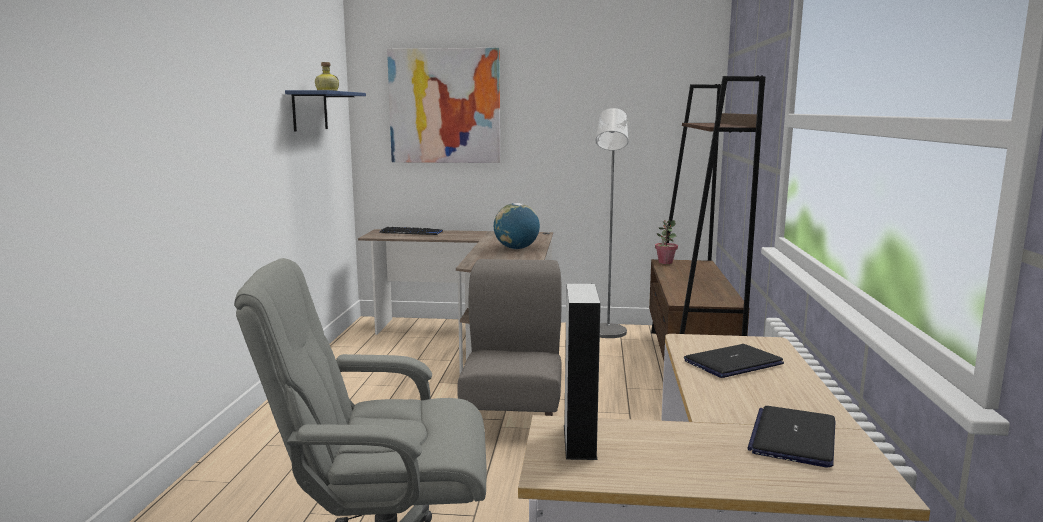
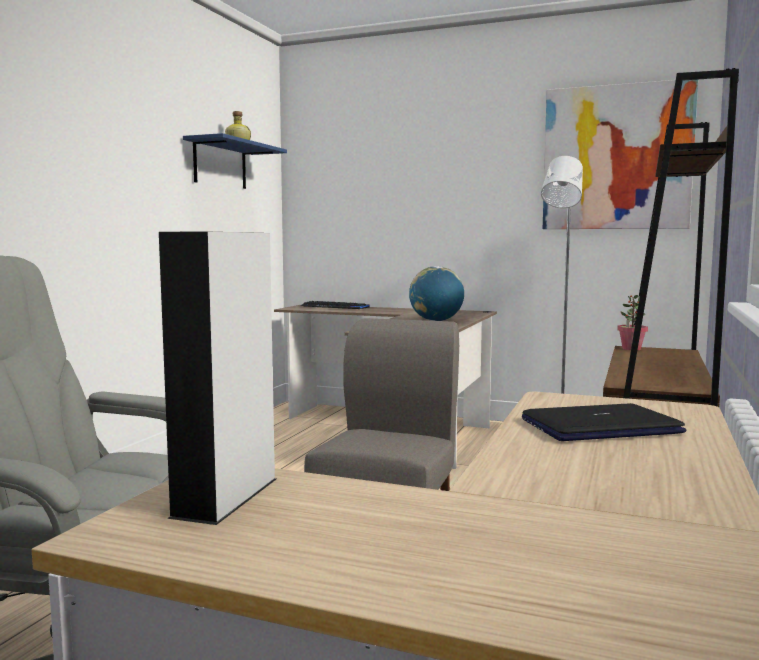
camera: 15 degrees right, 5 degrees down
picture [387,48,500,163] -> picture moved to [543,80,698,229]
laptop [747,406,835,467] -> none

